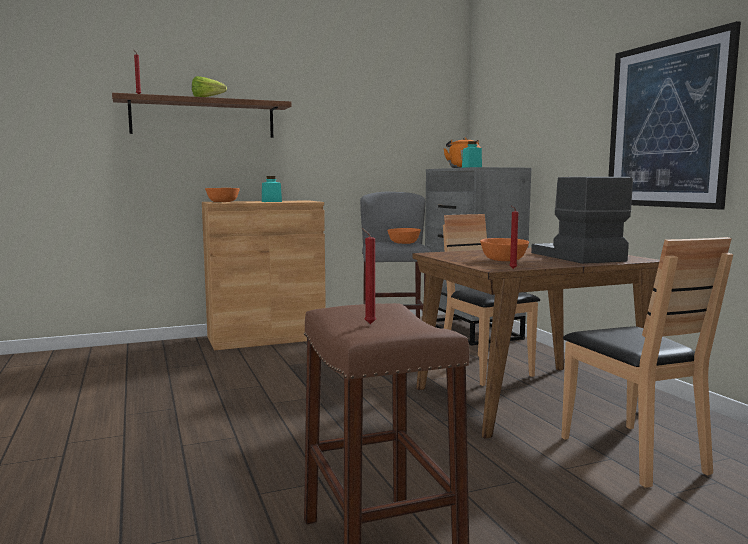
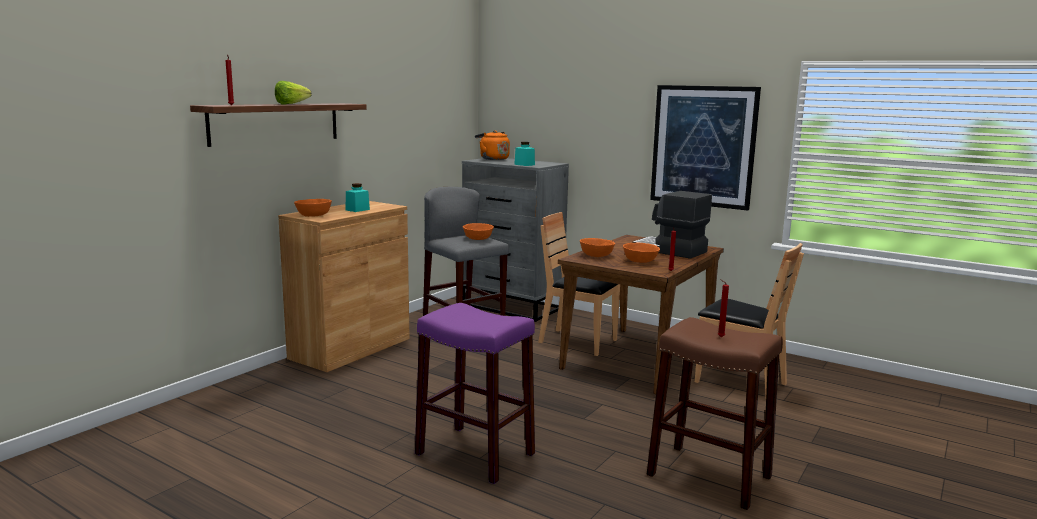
camera: 35 degrees left, 5 degrees up
none -> purple stool [415,303,535,484]
none -> orange bowl [580,238,615,257]

